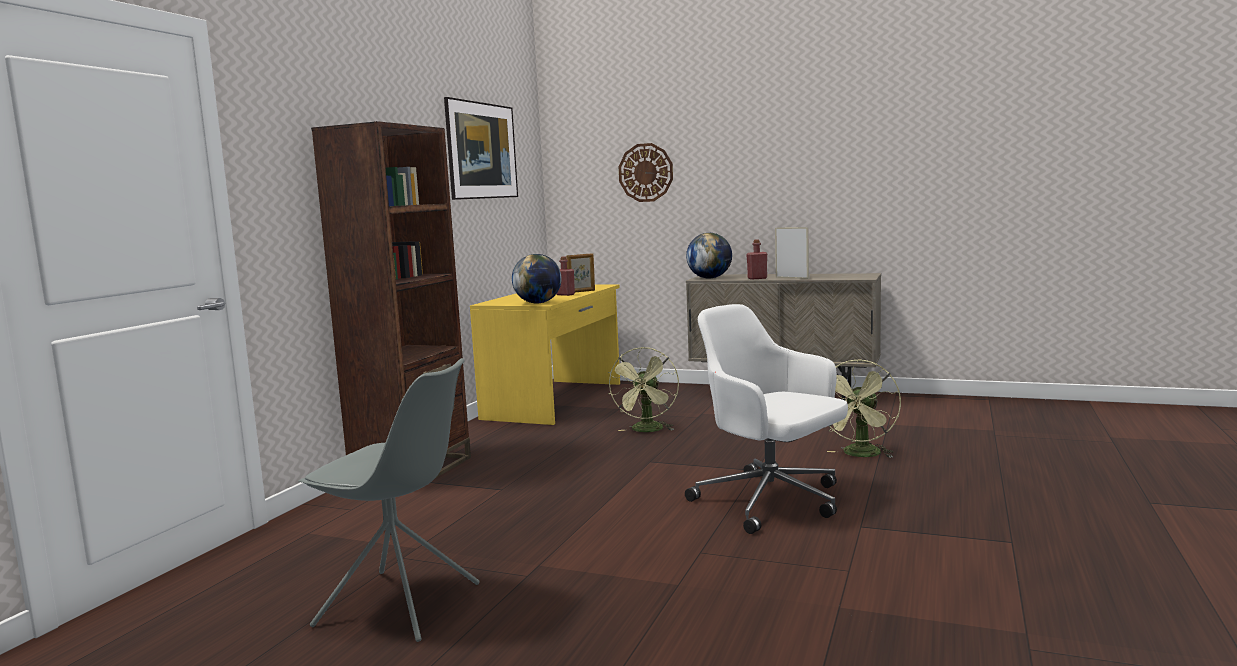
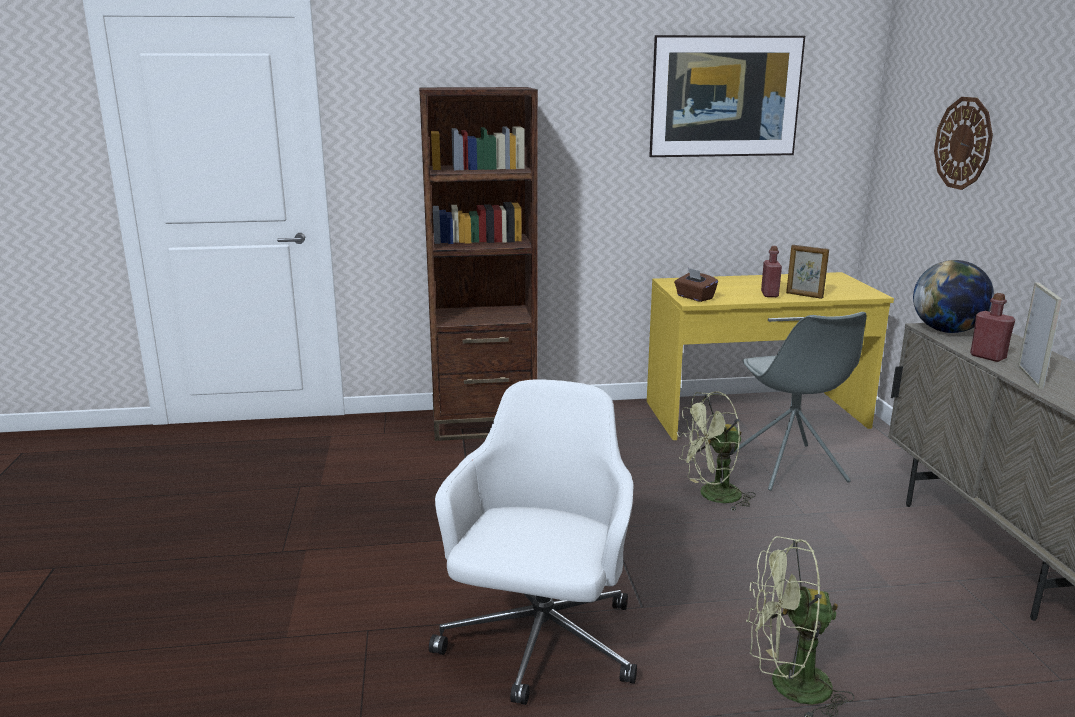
camera: 60 degrees right, 10 degrees up
grey chair [298,358,480,642] -> grey chair moved to [733,312,866,491]
globe [512,254,562,303] -> brown tissue box [674,268,718,302]

